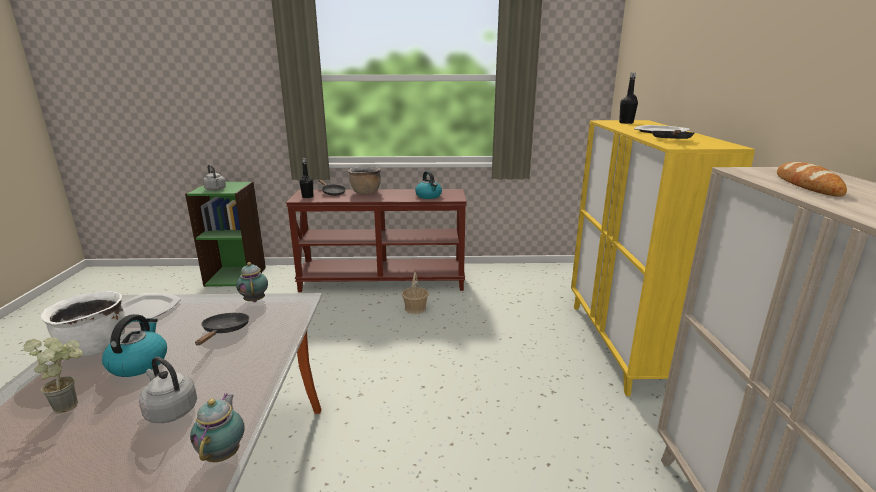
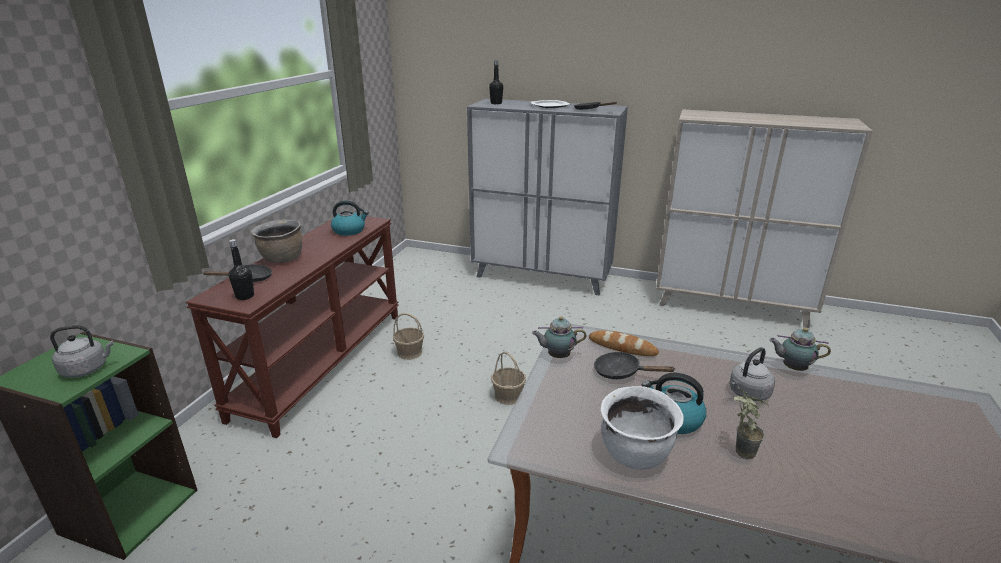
camera: 70 degrees left, 5 degrees up
plate [121,293,182,322] -> none
yellow cabinet [571,120,755,396] -> grey cabinet [467,99,628,296]
bread [777,162,847,197] -> bread moved to [589,330,659,356]
none -> basket [491,351,526,405]

